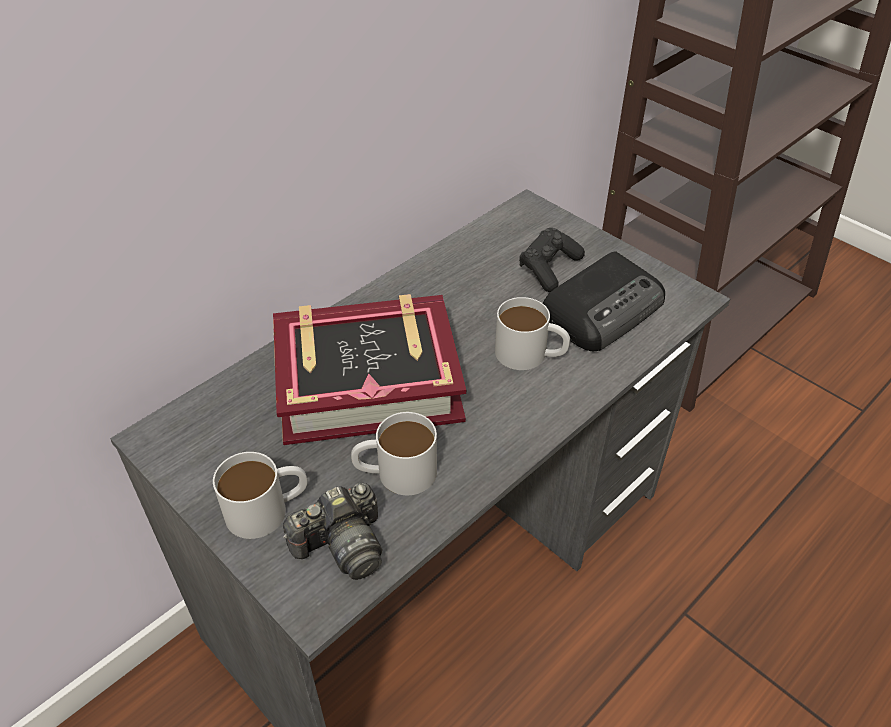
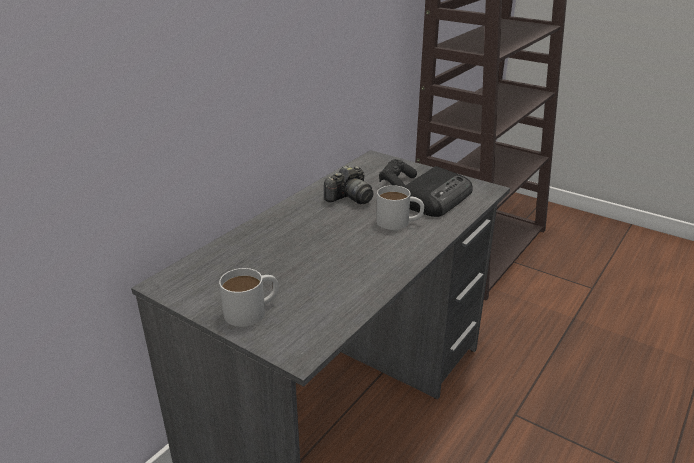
camera: 10 degrees left, 15 degrees down
book [273,294,466,445] -> none
camera [283,483,382,580] -> camera moved to [324,165,373,204]
white mug [351,412,437,495] -> none

